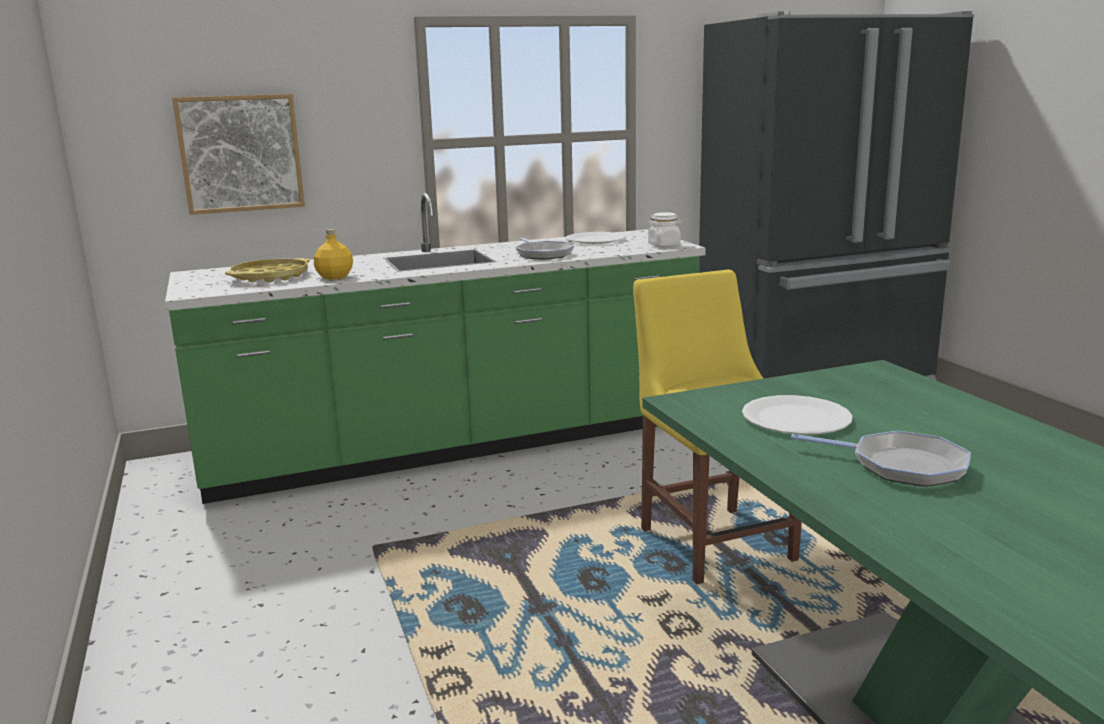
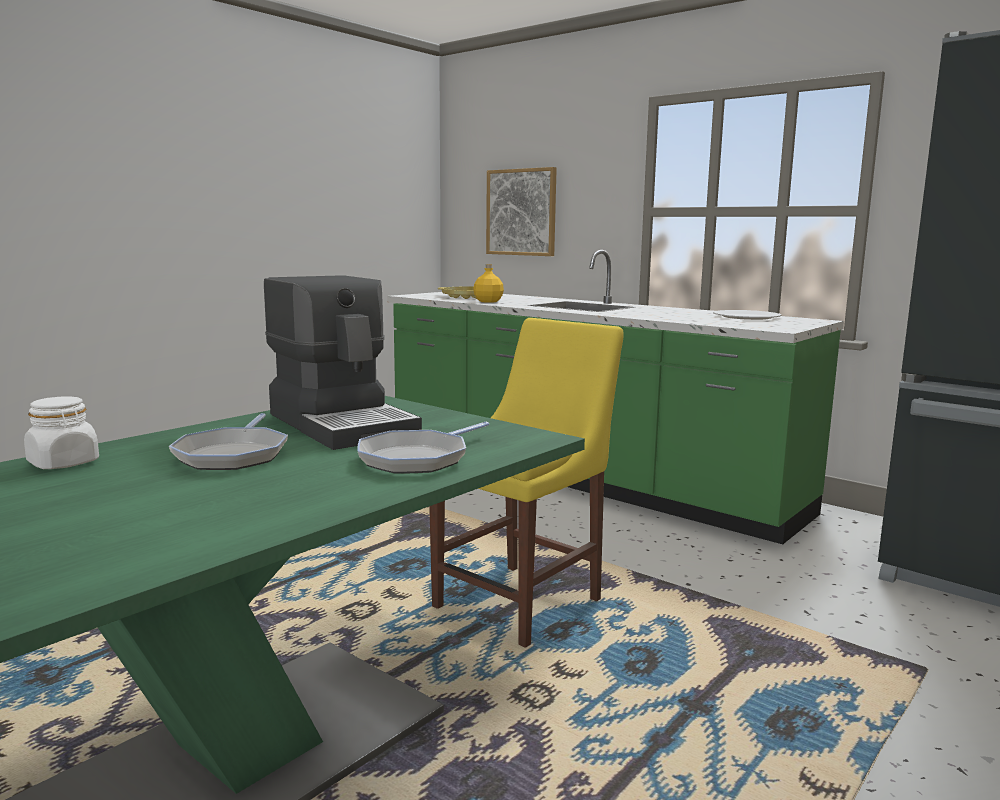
camera: 60 degrees right, 5 degrees down
frying pan [515,237,575,260] -> frying pan moved to [358,422,489,474]
white jar [647,212,682,247] -> white jar moved to [24,397,99,469]
white plate [742,395,852,434] -> coffee machine [264,275,422,450]

